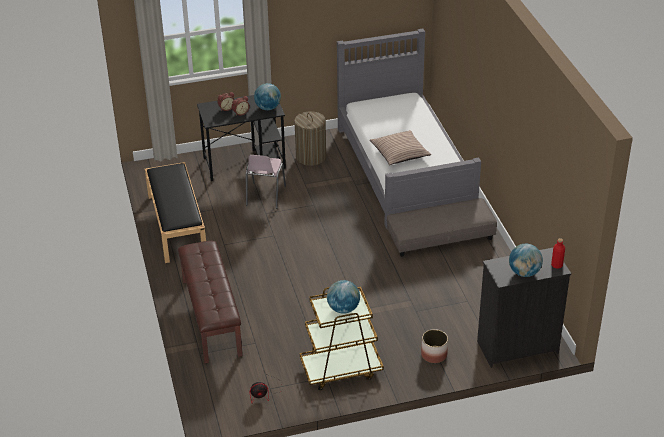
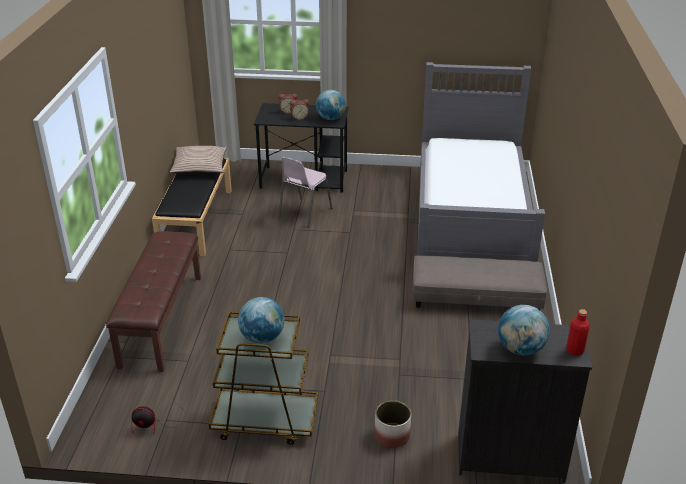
camera: 20 degrees right, 5 degrees down
laundry basket [294,111,326,166] -> none
pillow [370,130,431,165] -> pillow moved to [170,146,227,174]

